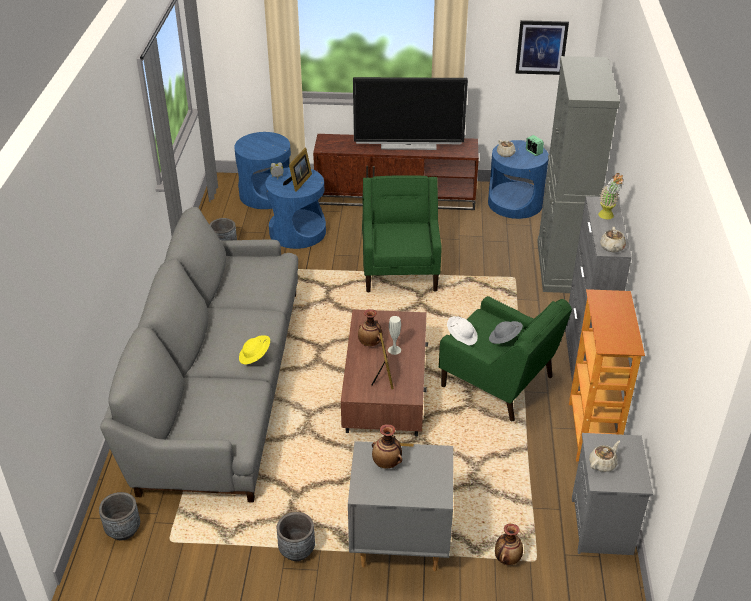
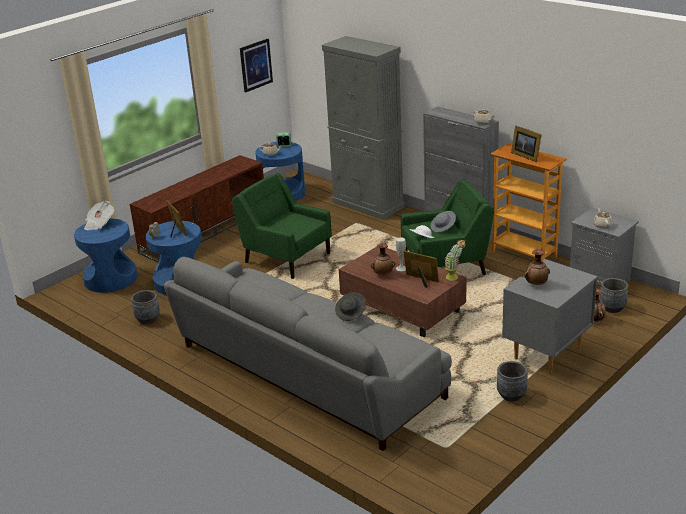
camera: 50 degrees left, 10 degrees down
grey planter [99,492,140,540] -> grey planter moved to [600,278,628,313]
yellow hat [239,335,270,364] -> grey hat [335,292,366,321]
television [353,77,468,150] -> none
potted plant [598,173,623,219] -> potted plant moved to [444,240,466,281]
none -> newspaper [84,201,114,230]
none -> picture frame [511,126,542,162]

